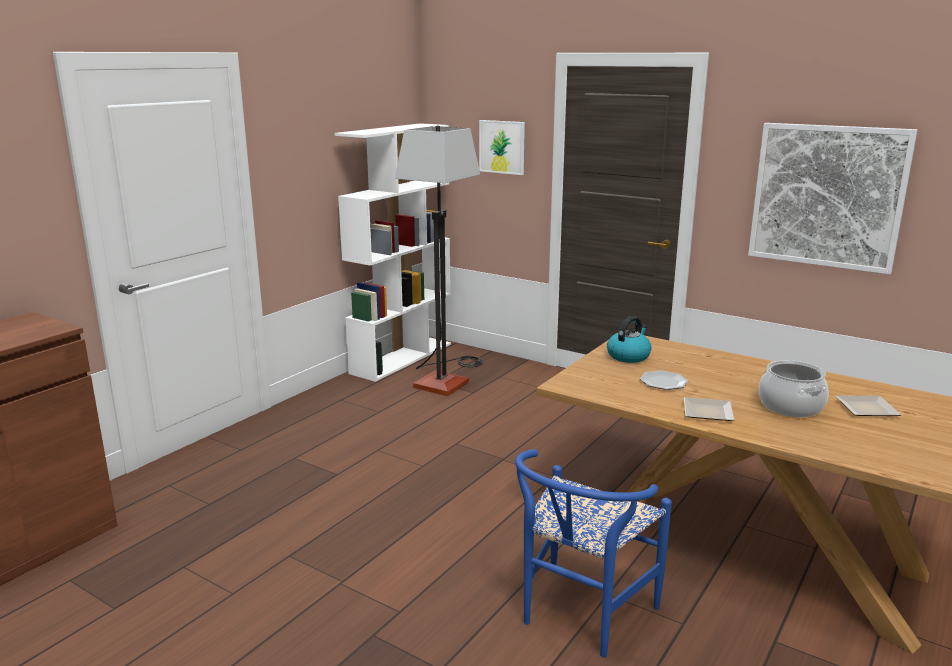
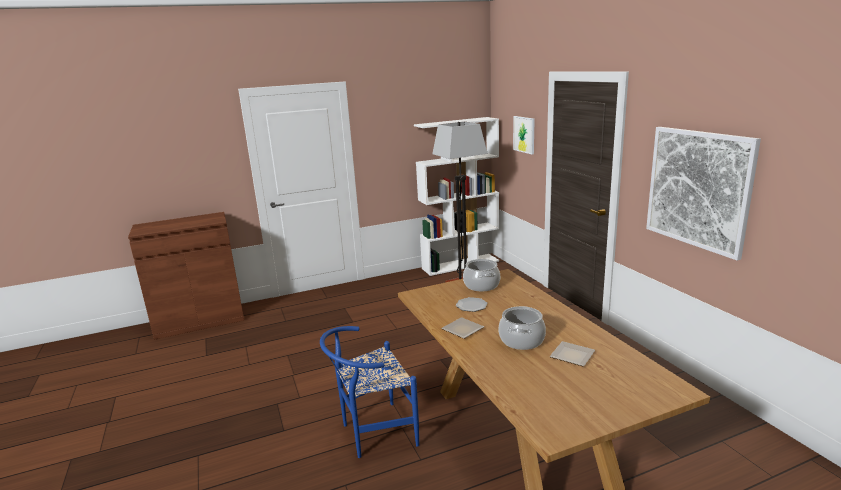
camera: 35 degrees right, 0 degrees up
kettle [607,316,652,363] -> cooking pot [463,259,500,291]

